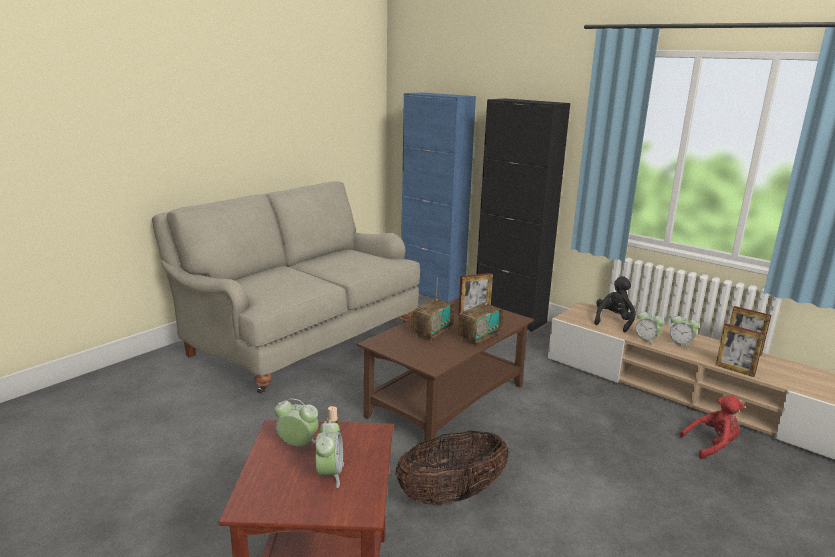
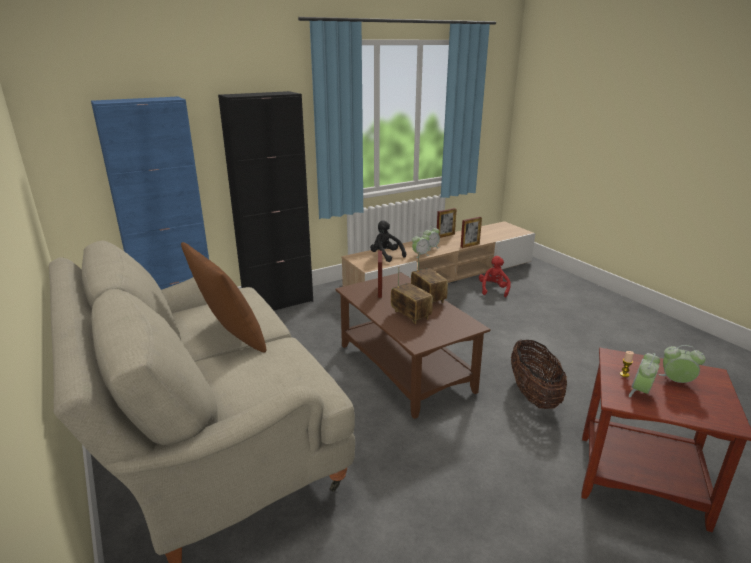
camera: 70 degrees left, 5 degrees up
none -> brown pillow [181,242,266,353]

